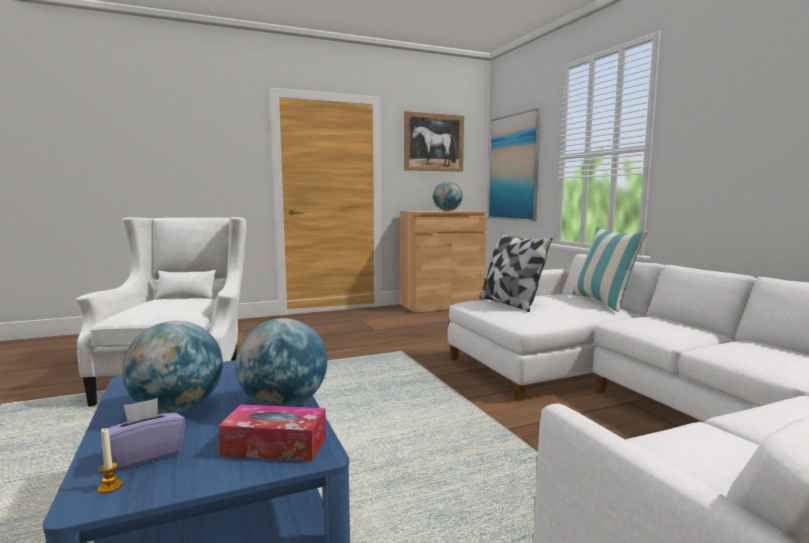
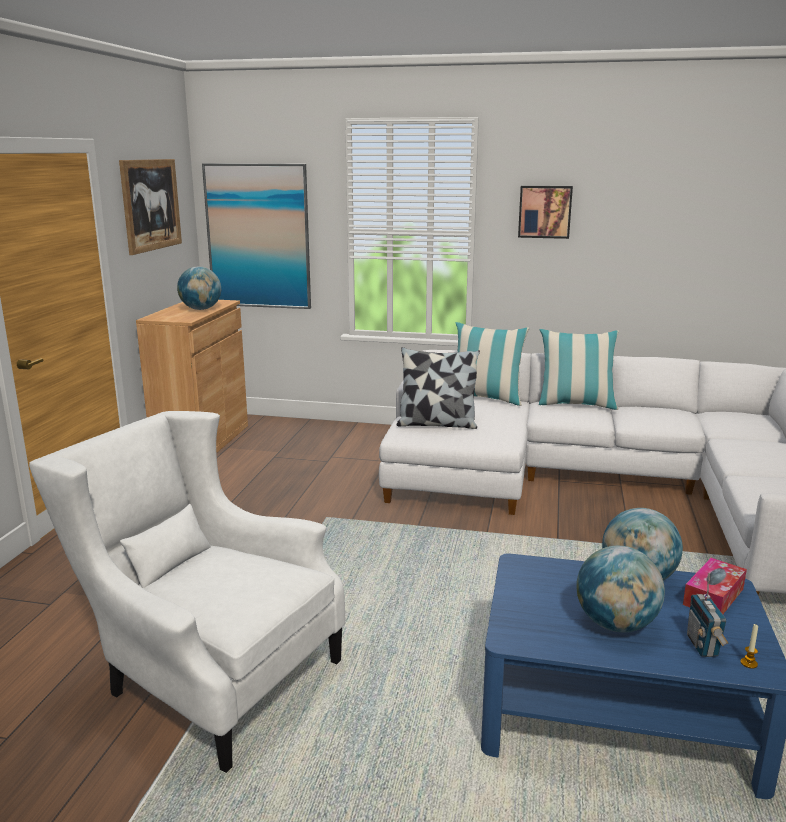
camera: 55 degrees left, 10 degrees up
purple tissue box [107,398,186,470] -> radio [687,573,729,657]
none -> picture [518,186,573,239]
none -> pillow [539,329,619,410]

